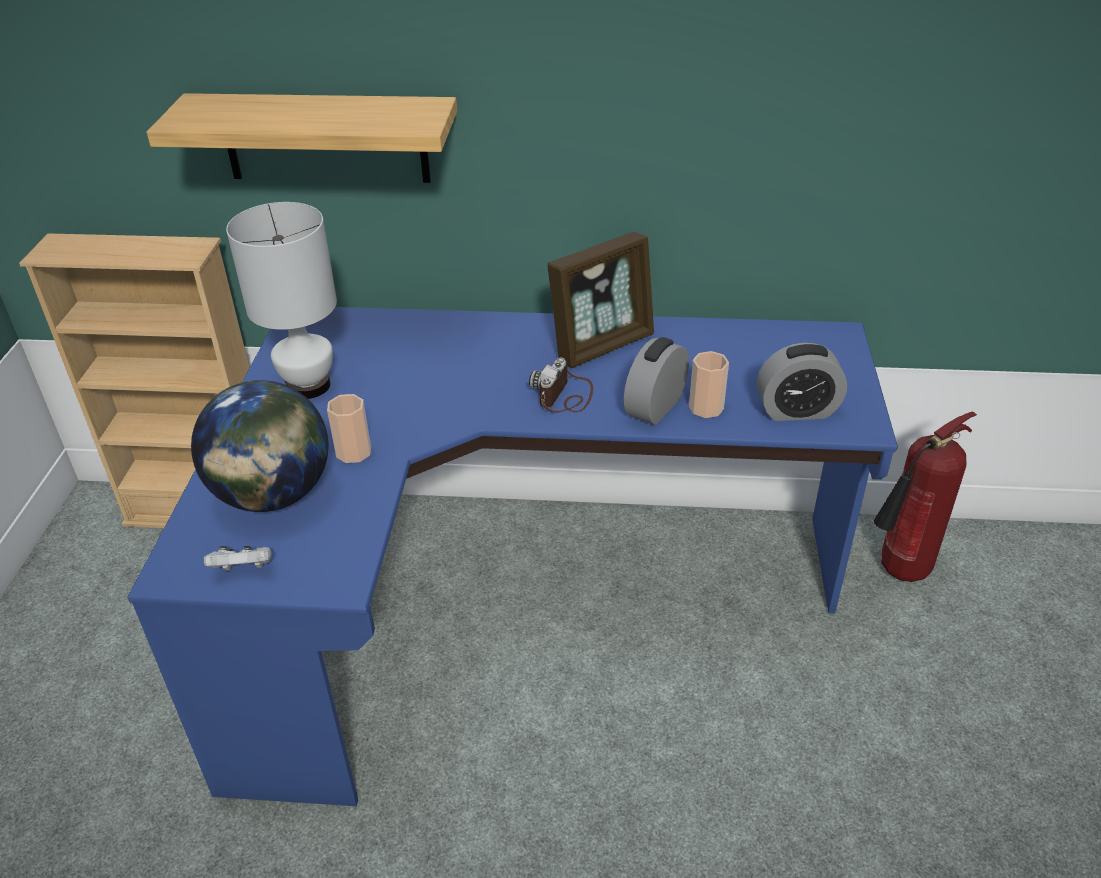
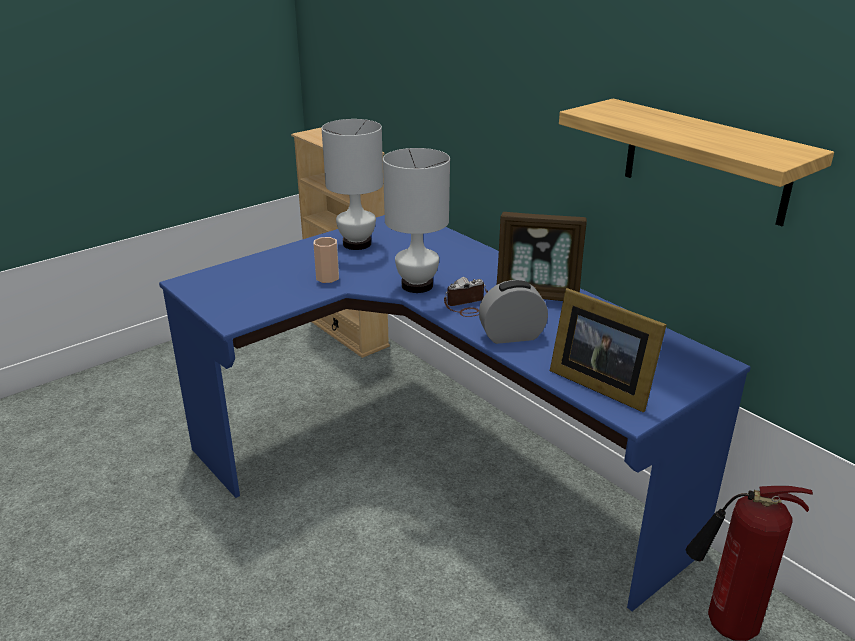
camera: 45 degrees right, 10 degrees down
shelf [147,93,457,183] -> shelf moved to [559,98,834,226]
globe [191,380,329,512] -> none
white game controller [204,546,272,571] -> none
cup [689,351,729,418] -> none
alarm clock [757,343,847,421] -> picture frame [550,288,667,412]
none -> white table lamp [383,148,450,293]

